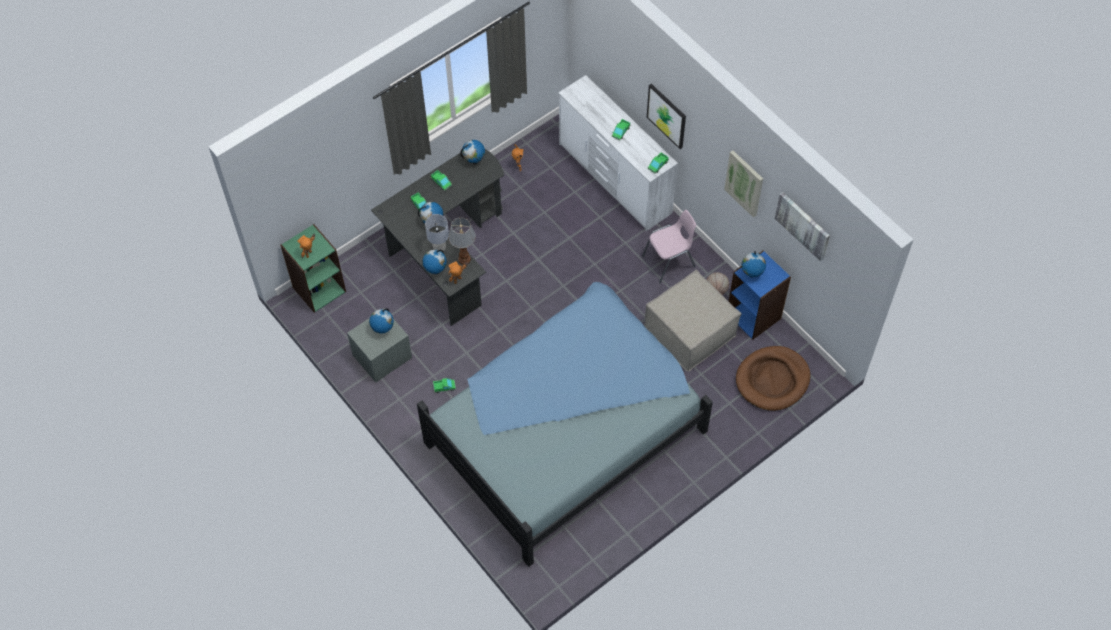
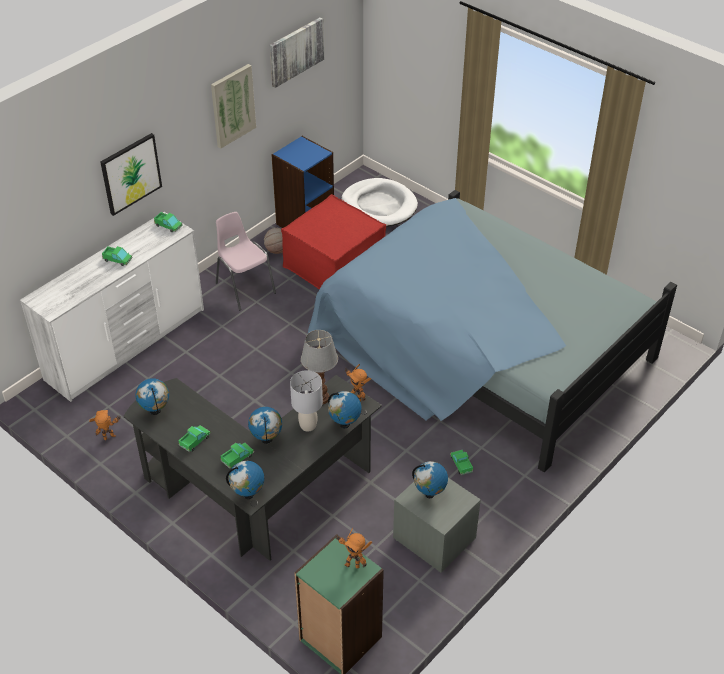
camera: 100 degrees left, 15 degrees down
beige ottoman [644,270,742,372] -> red ottoman [281,194,386,289]
brown dog bed [736,346,811,411] -> white dog bed [342,178,418,227]
globe [742,251,766,277] -> globe moved to [226,461,264,499]

